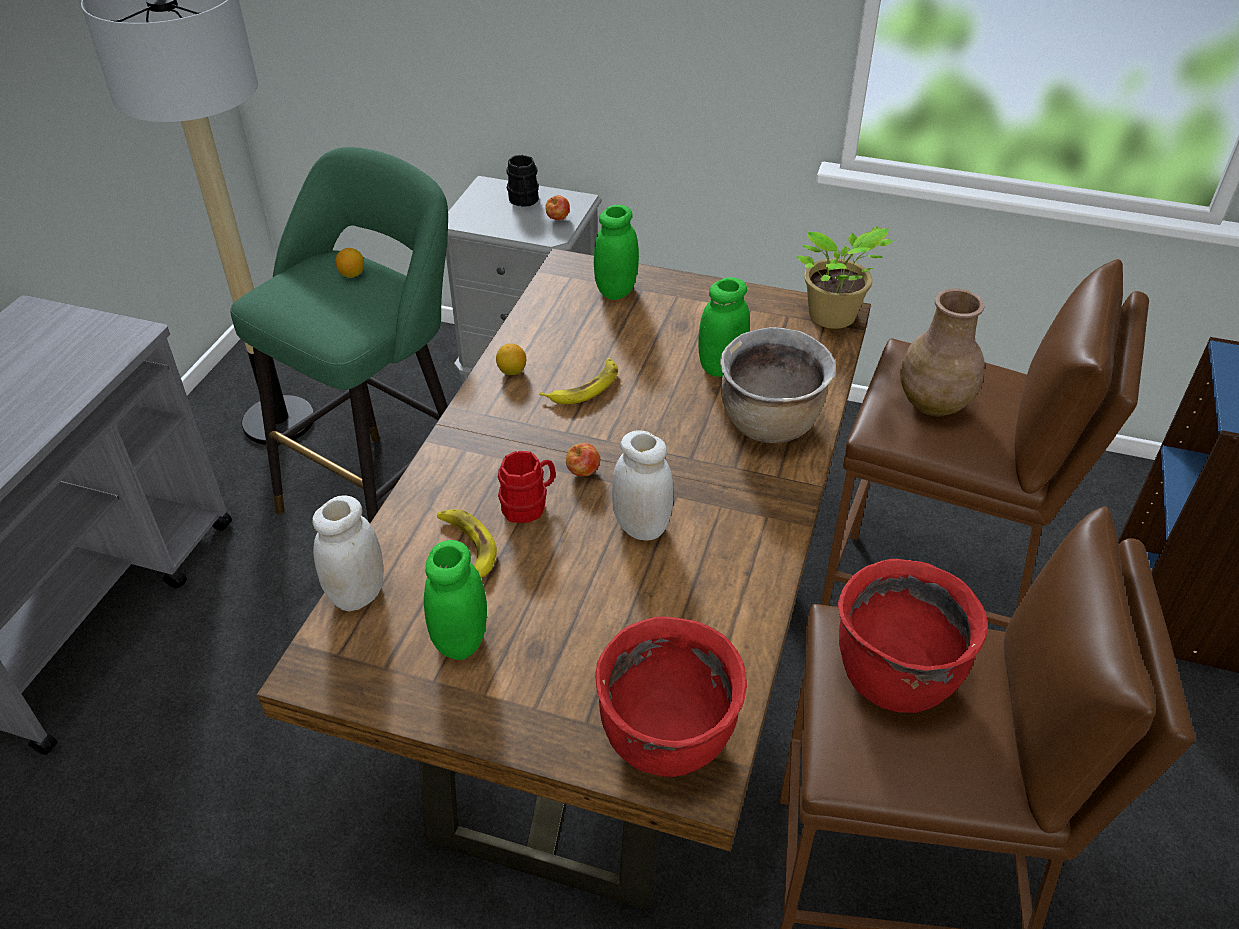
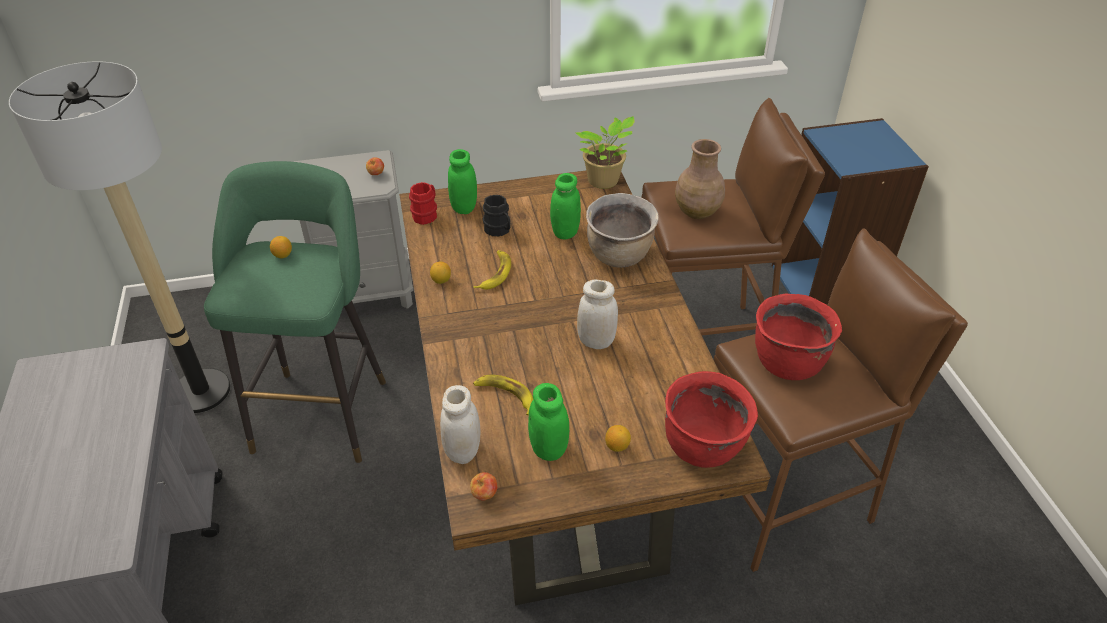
camera: 30 degrees left, 0 degrees up
red mug [498,451,556,523] -> red mug moved to [409,182,437,225]
black mug [506,155,539,207] -> black mug moved to [483,195,511,236]
apple [566,443,600,476] -> apple moved to [470,472,498,501]
none -> lemon [605,425,631,452]

